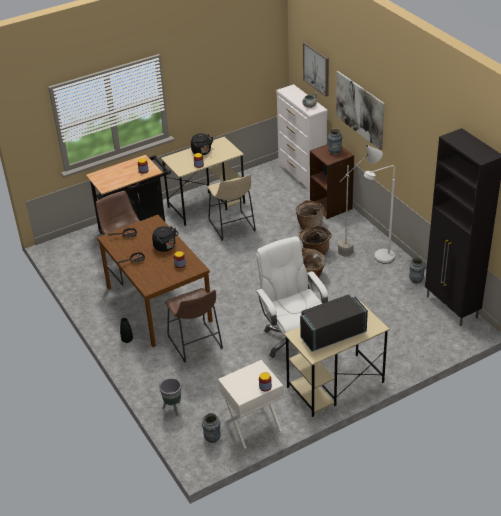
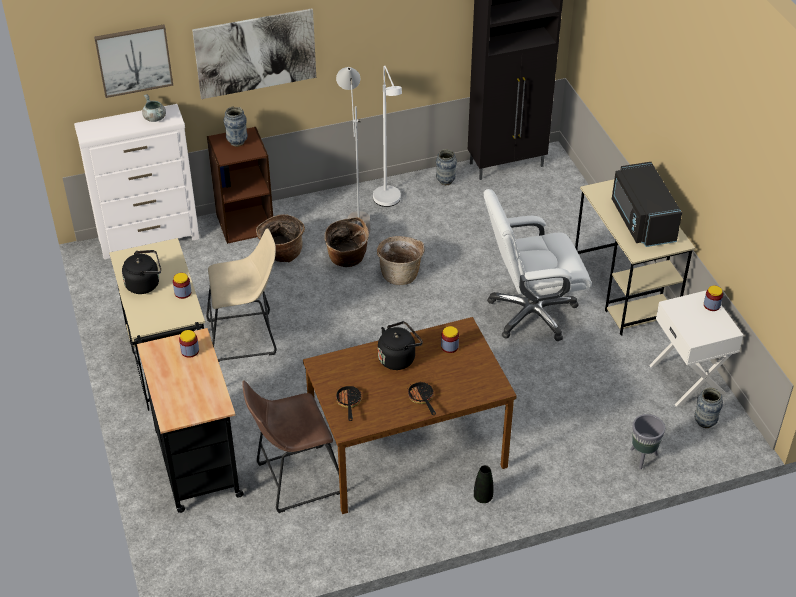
camera: 80 degrees left, 5 degrees up
brown stool [165,288,223,363] -> none

